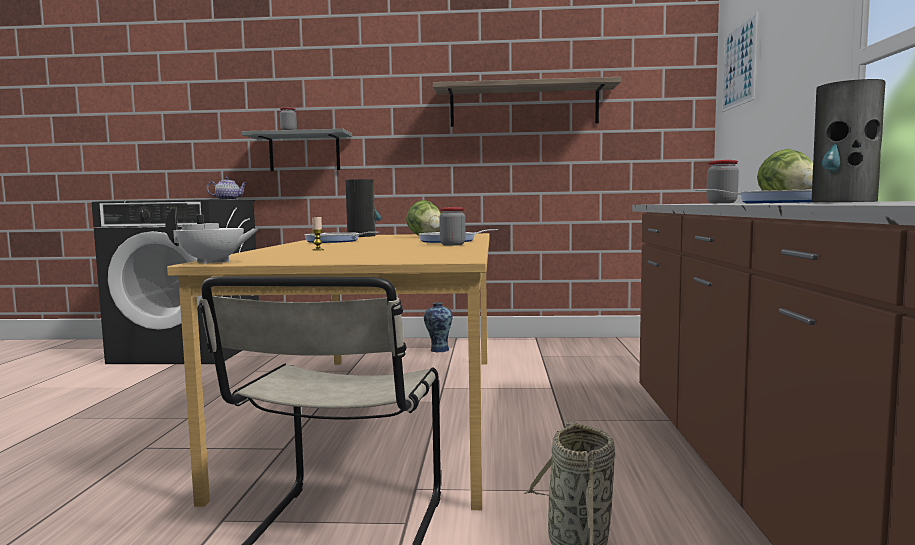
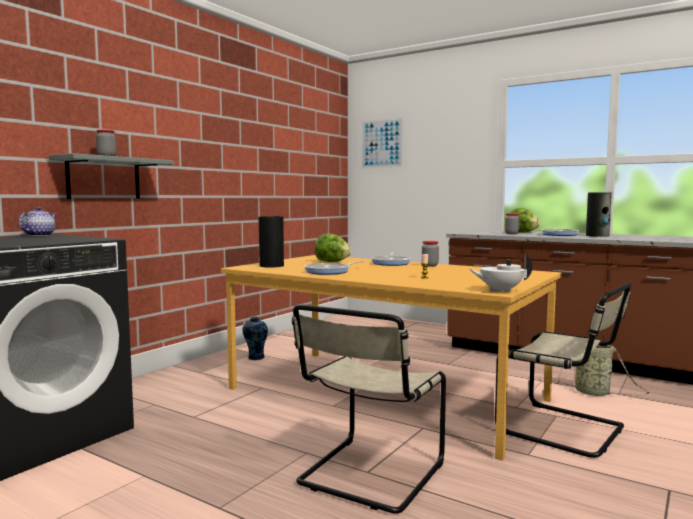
camera: 60 degrees left, 0 degrees up
white teapot [165,207,260,264] -> white teapot turned 120 degrees counterclockwise [469,254,532,293]
shelf [433,77,621,127] -> none
none -> beige chair [292,304,446,514]

